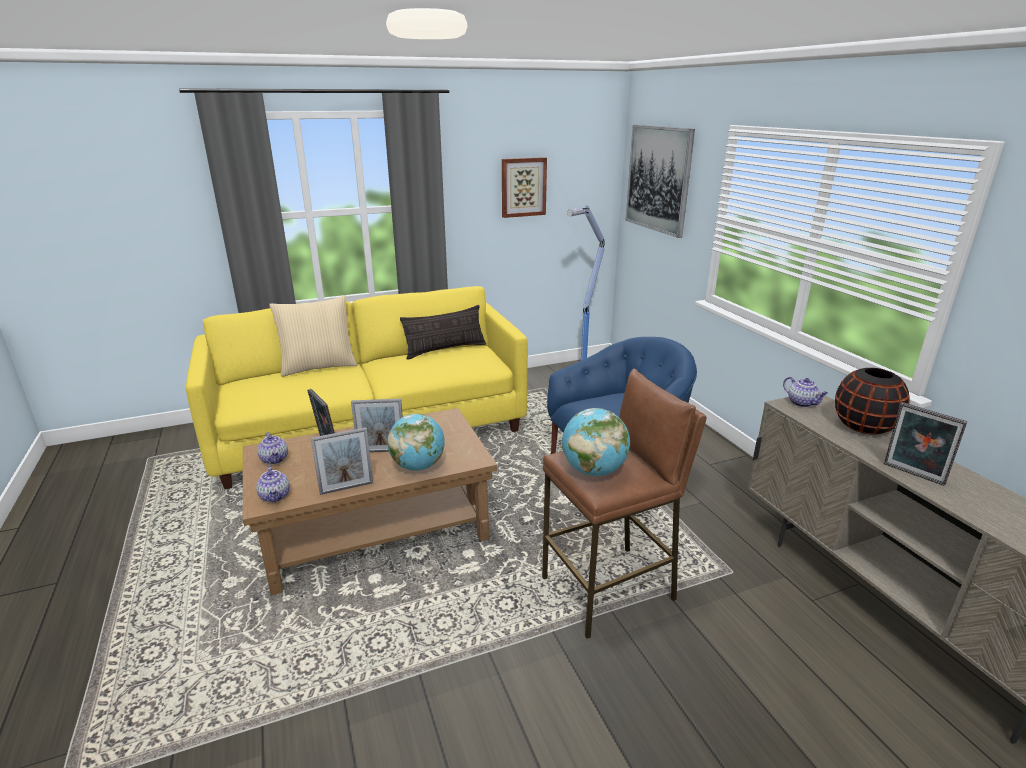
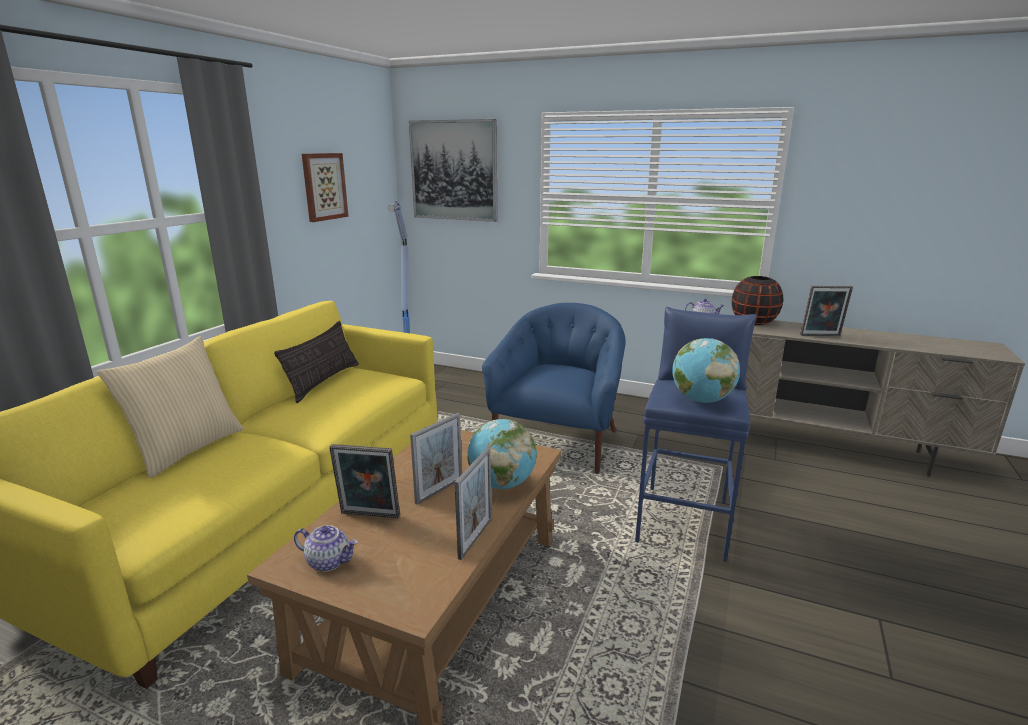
camera: 45 degrees left, 5 degrees down
teapot [256,466,290,502] -> none
brown stool [542,369,707,639] -> blue stool [635,307,757,562]

